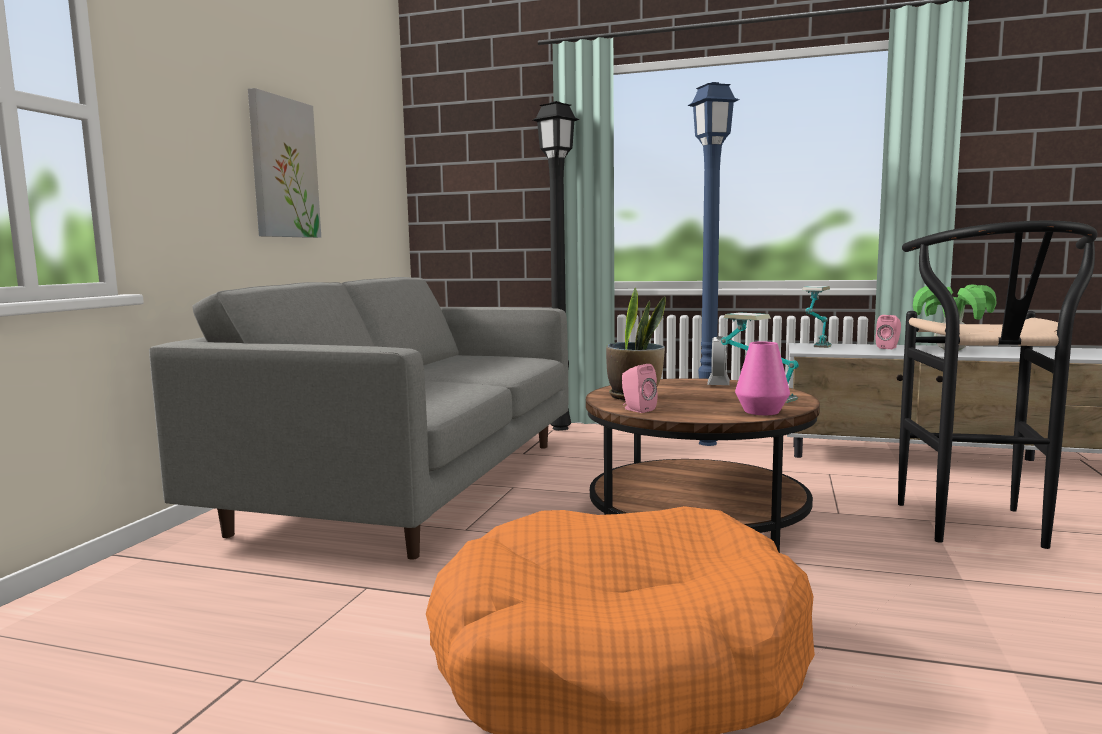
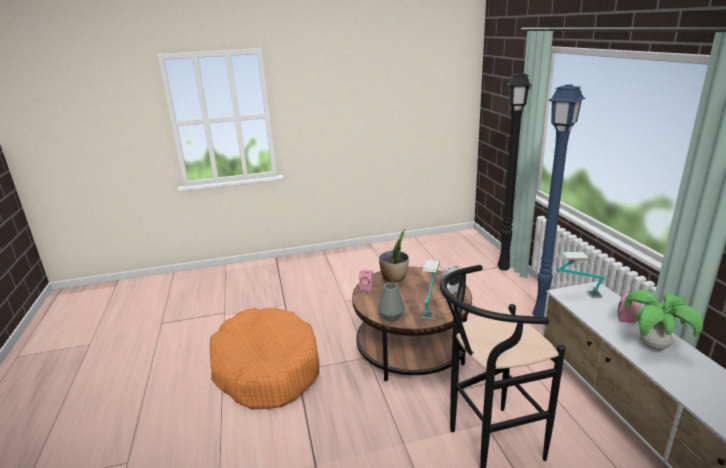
camera: 60 degrees right, 15 degrees up
grey sofa [149,277,569,560] -> none
picture [248,88,321,238] -> none
pink vase [735,342,790,415] -> grey vase [378,283,405,321]

